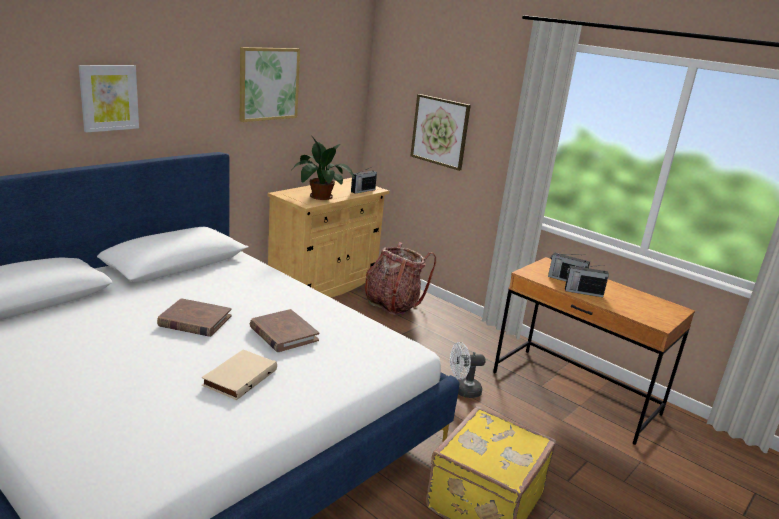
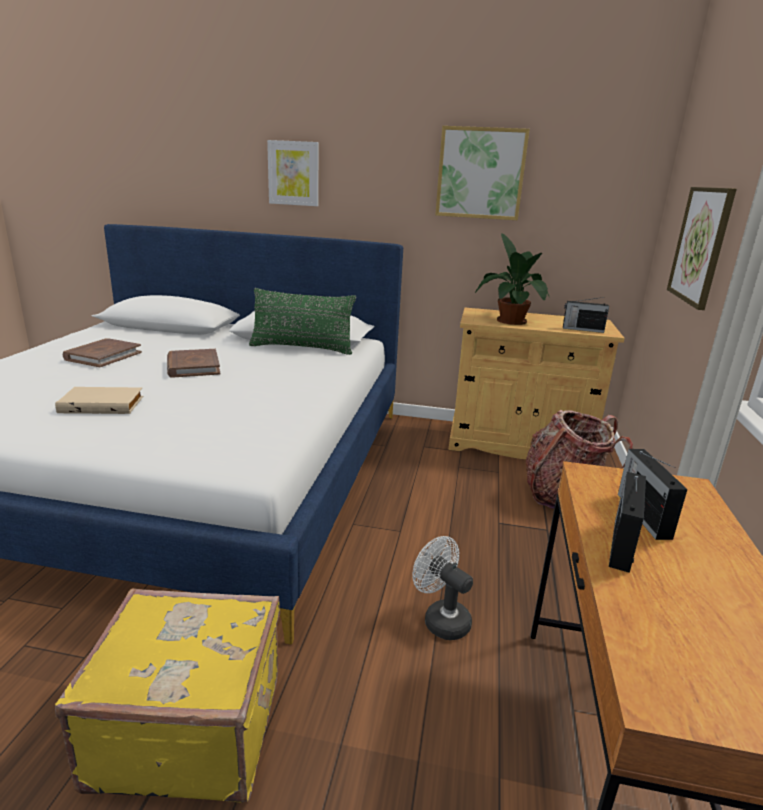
camera: 60 degrees right, 0 degrees up
brown book [250,309,319,352] -> brown book moved to [63,338,142,367]
radio [565,265,609,297] -> radio turned 45 degrees clockwise [609,472,646,573]
none -> green pillow [249,288,356,355]

